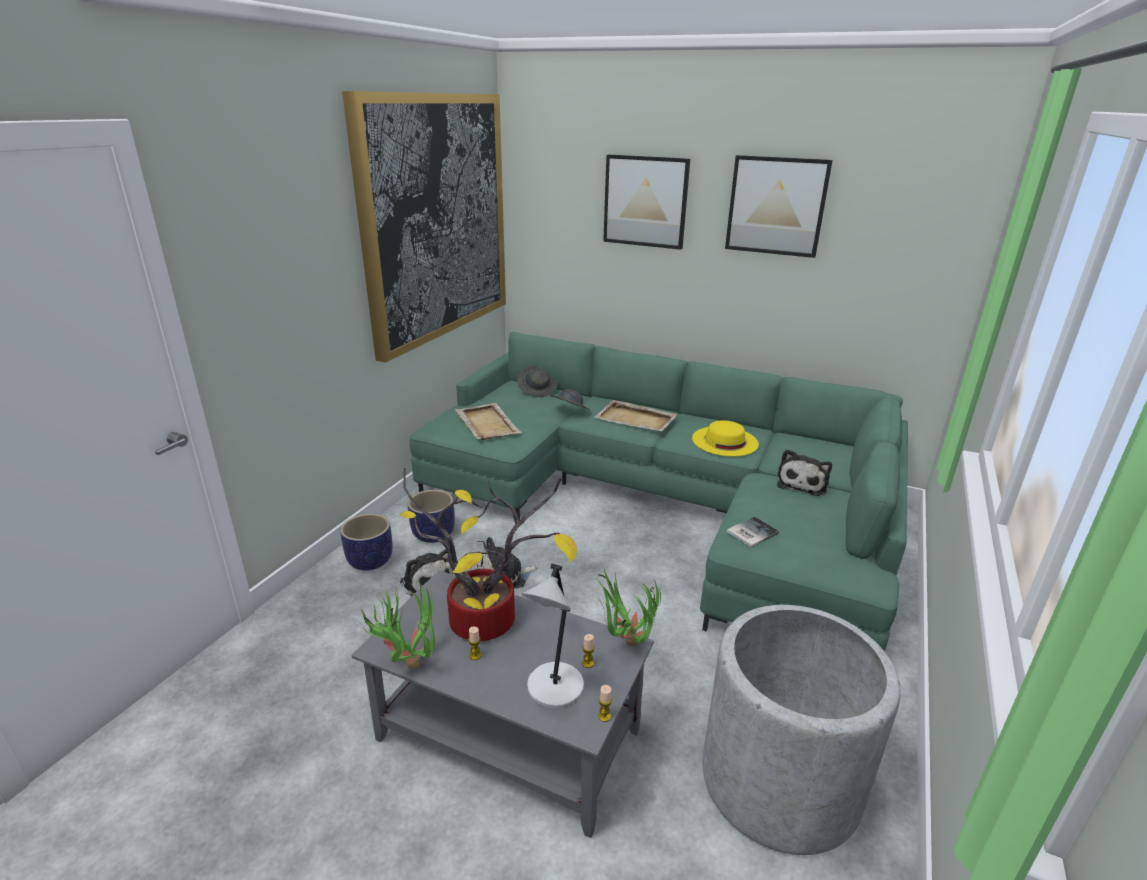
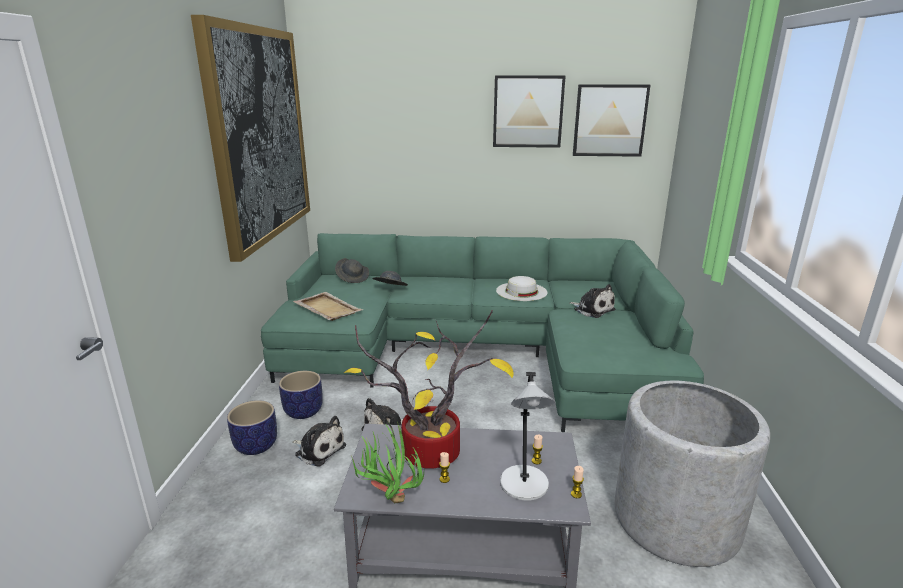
camera: 20 degrees left, 5 degrees down
beige tray [594,400,678,431] -> none
potted plant [596,569,661,646] -> none
picture [603,154,690,250] -> picture moved to [573,84,650,157]
yellow hat [692,420,759,456] -> white hat [496,276,548,301]
book [727,517,779,547] -> none
plush toy [777,449,832,496] -> plush toy turned 45 degrees counterclockwise [570,284,615,318]

